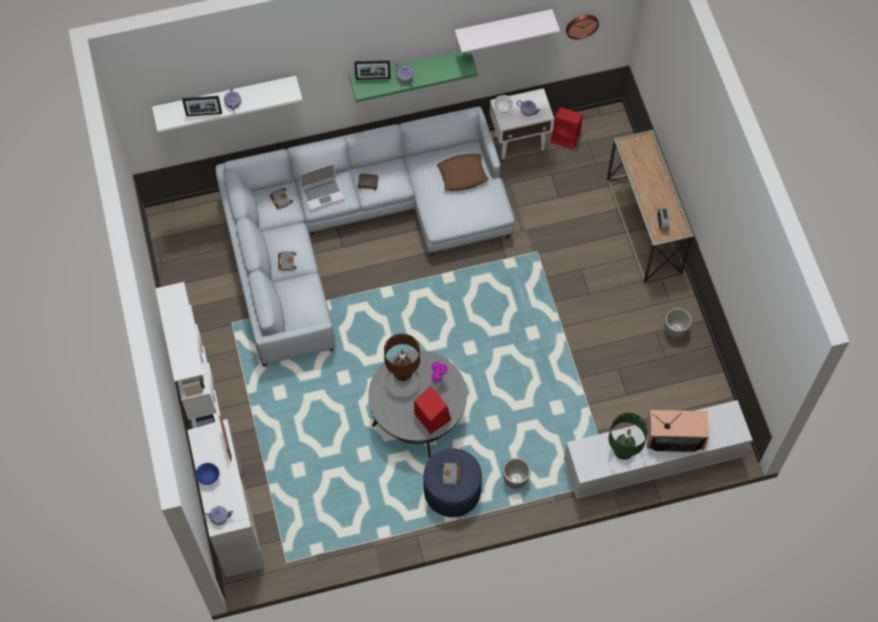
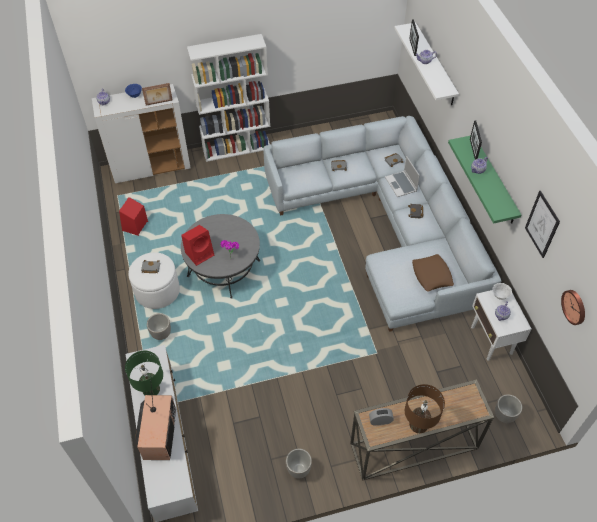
camera: 90 degrees right, 10 degrees down
brown table lamp [384,334,420,381] -> brown table lamp moved to [405,384,445,434]
blue ottoman [424,448,482,517] -> white ottoman [128,252,180,309]
white shelf [455,9,560,53] -> picture [525,191,560,258]
red speaker [551,107,583,150] -> red speaker moved to [119,197,148,236]
none -> planter [495,394,522,423]

